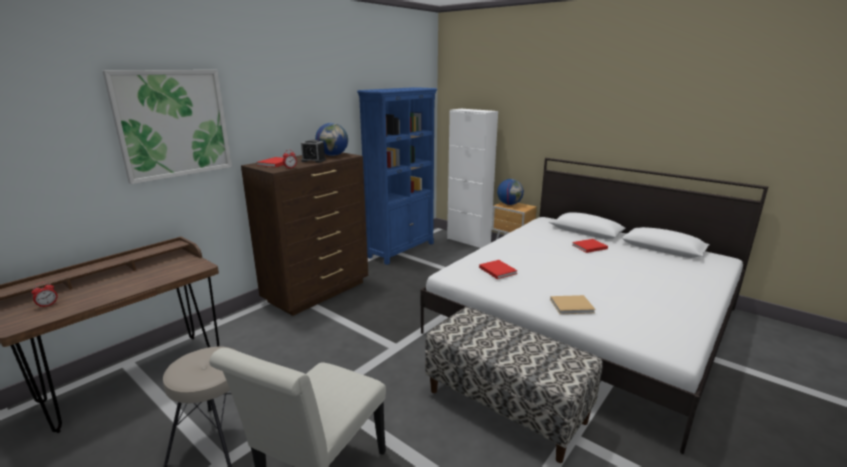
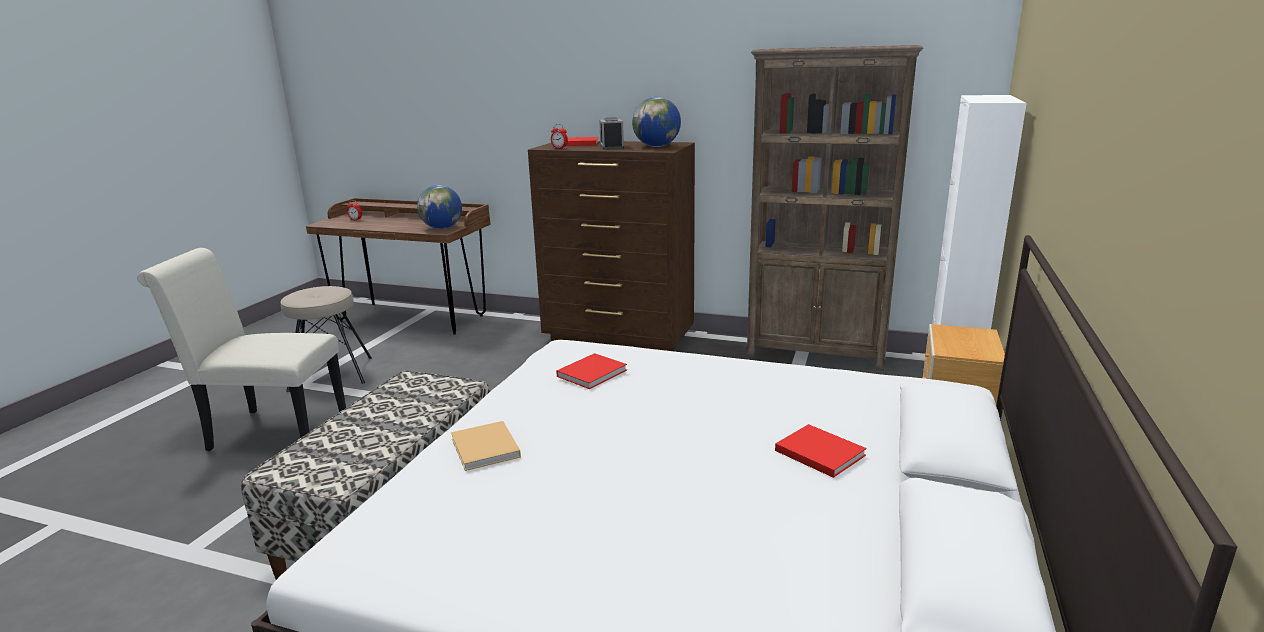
camera: 70 degrees right, 0 degrees up
picture [102,70,232,184] -> none
blue bookcase [357,87,438,265] -> brown bookcase [747,45,923,371]
globe [497,179,524,205] -> globe moved to [417,185,462,229]

